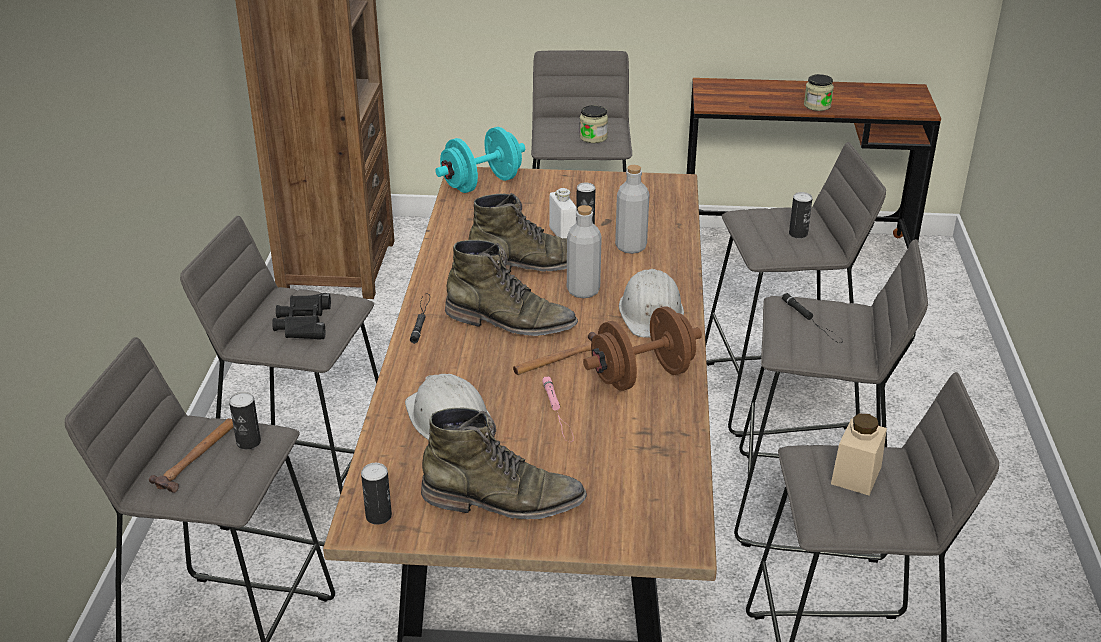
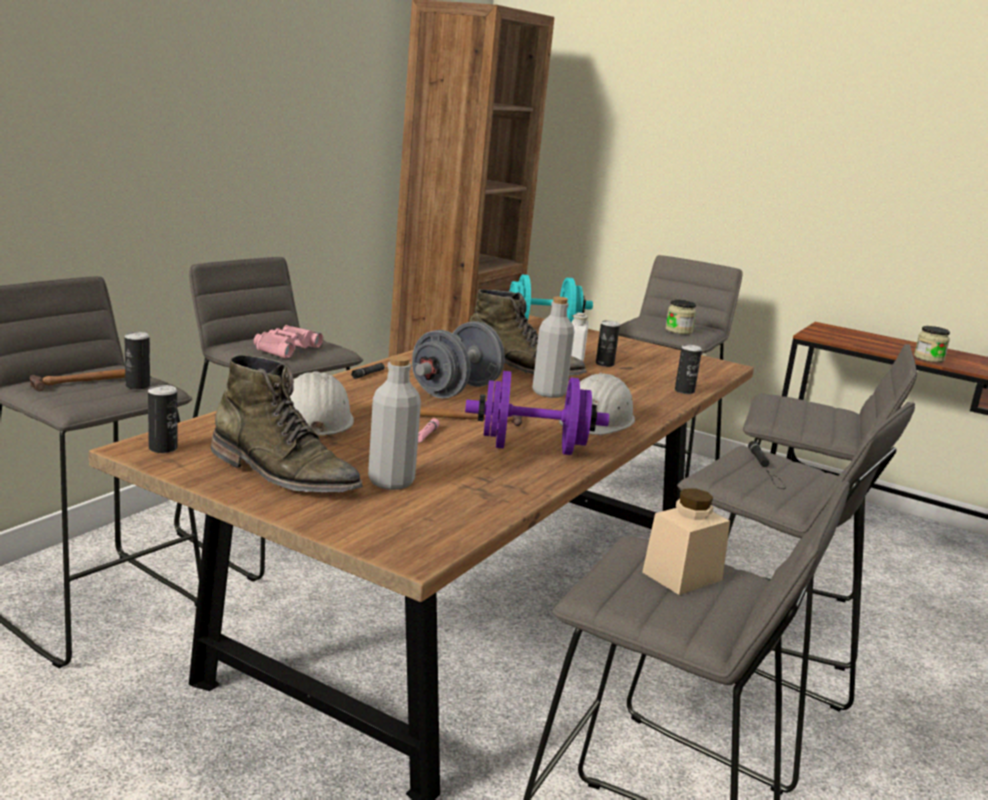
camera: 25 degrees right, 15 degrees down
black binoculars [272,293,331,339] -> pink binoculars [254,325,323,359]
green boot [445,240,578,336] -> grey dumbbell [412,321,505,398]
brown dumbbell [583,306,702,391] -> purple dumbbell [465,371,609,455]
grey bottle [615,165,649,254] -> grey bottle moved to [368,355,421,490]
can [789,192,812,238] -> can moved to [675,344,702,394]

